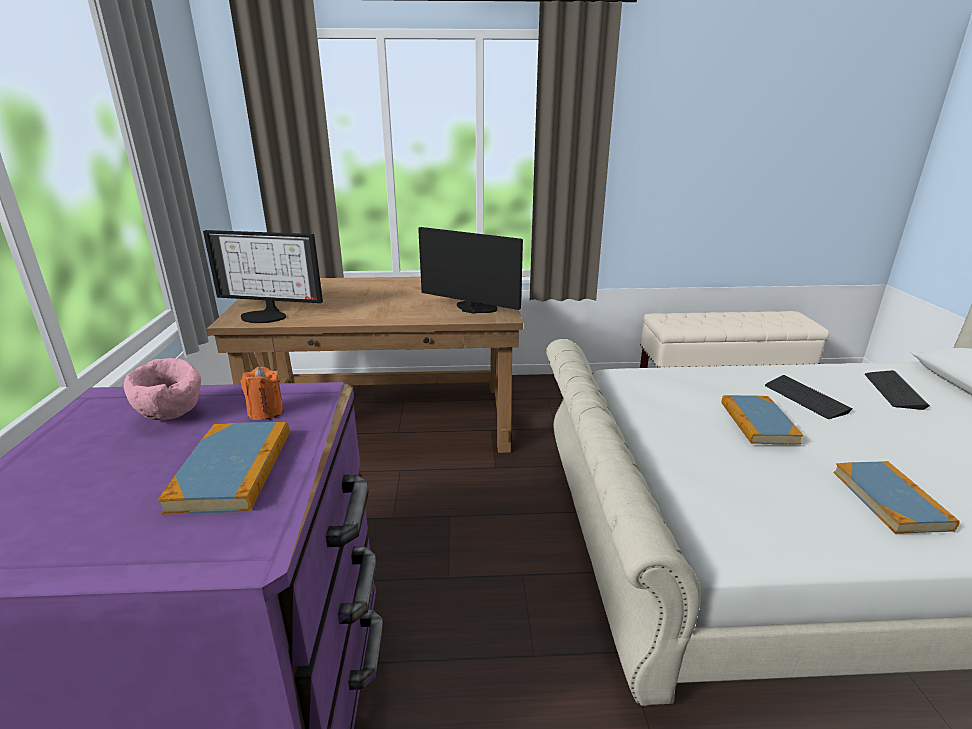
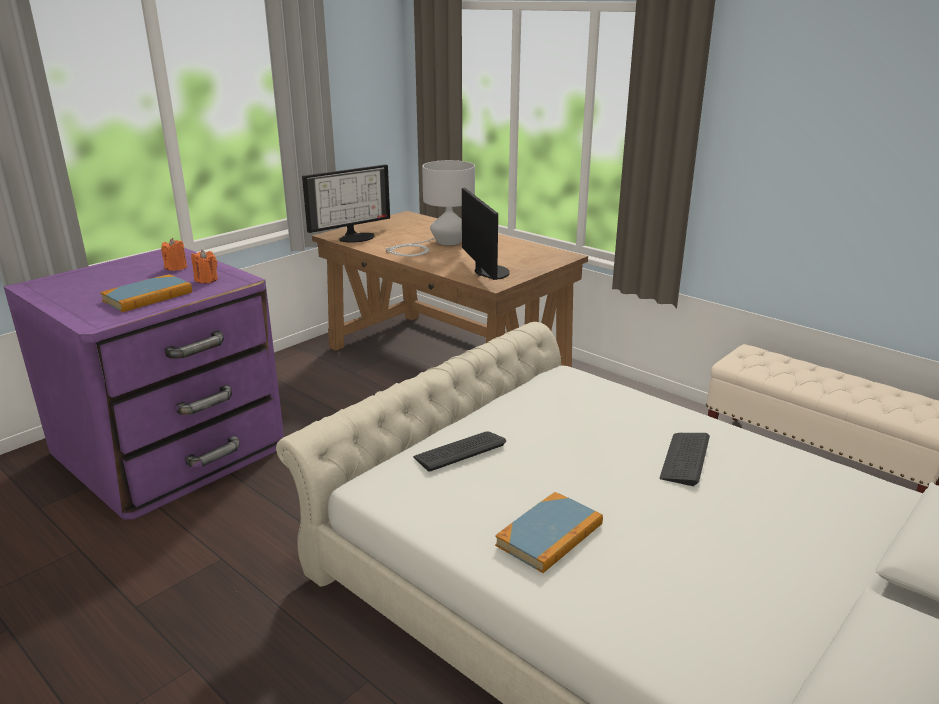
camera: 45 degrees right, 0 degrees up
pink bowl [124,358,201,420] -> orange candle [161,238,187,271]
monitor [203,230,323,323] -> monitor turned 90 degrees counterclockwise [302,164,390,243]
book [722,395,804,444] -> none
keyboard [864,370,930,410] -> keyboard moved to [413,431,506,472]
none -> grey table lamp [385,160,475,257]

